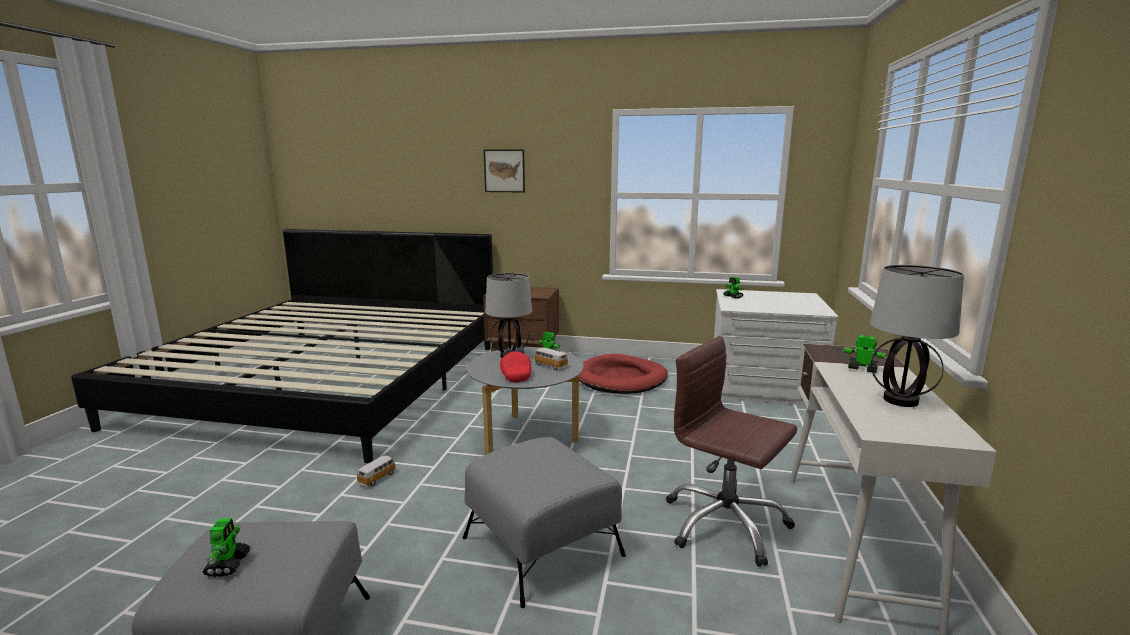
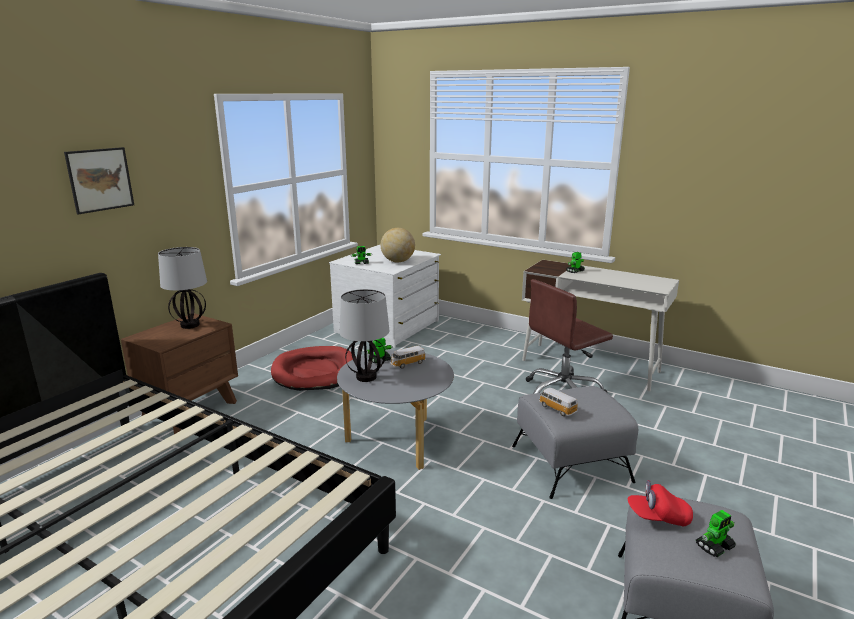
camera: 70 degrees left, 5 degrees up
toy robot [203,518,250,577] -> toy robot turned 135 degrees clockwise [696,510,736,557]
toy car [357,456,396,486] -> toy car moved to [539,388,578,416]
red cap [500,348,531,382] -> red cap moved to [628,480,693,526]
table lamp [870,265,964,407] -> table lamp moved to [158,247,207,329]
none -> globe [381,228,415,263]

